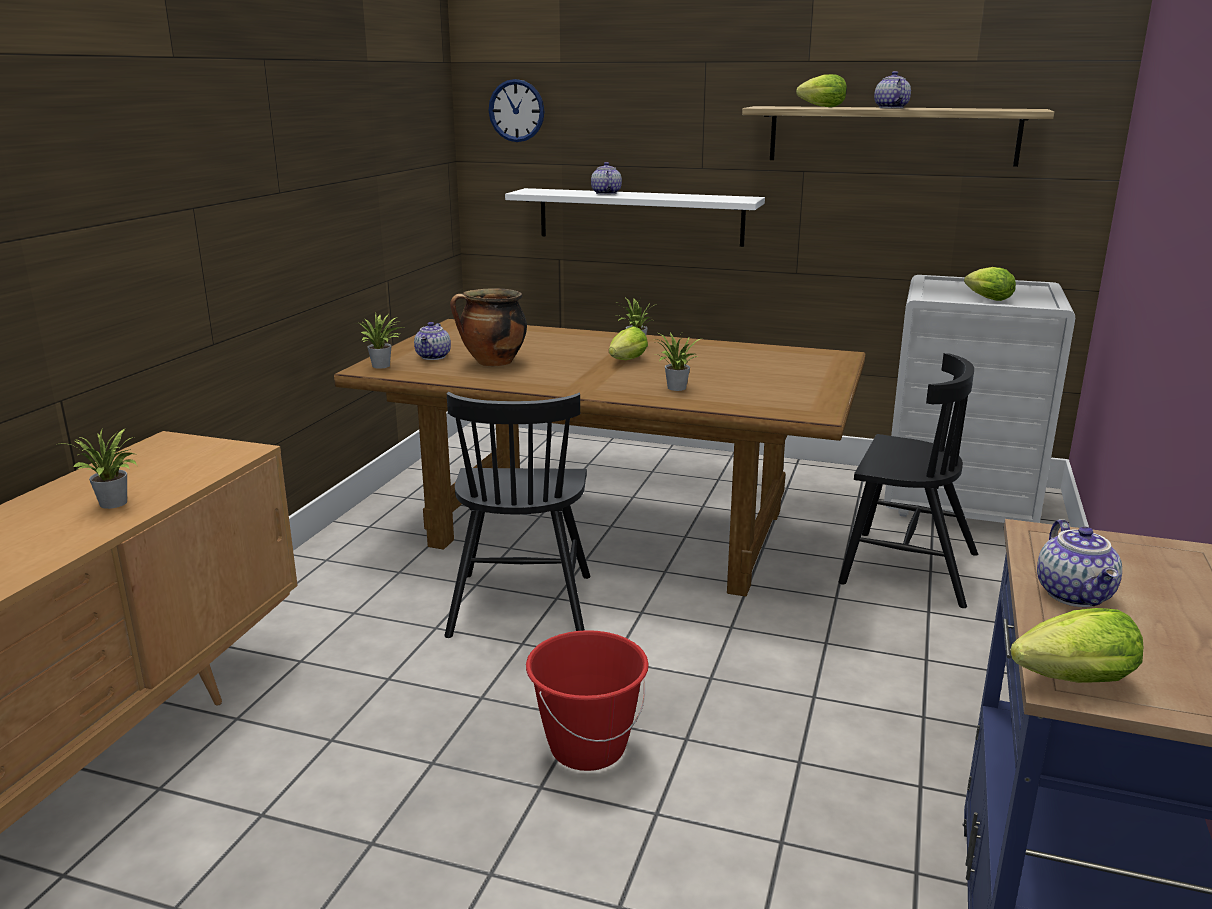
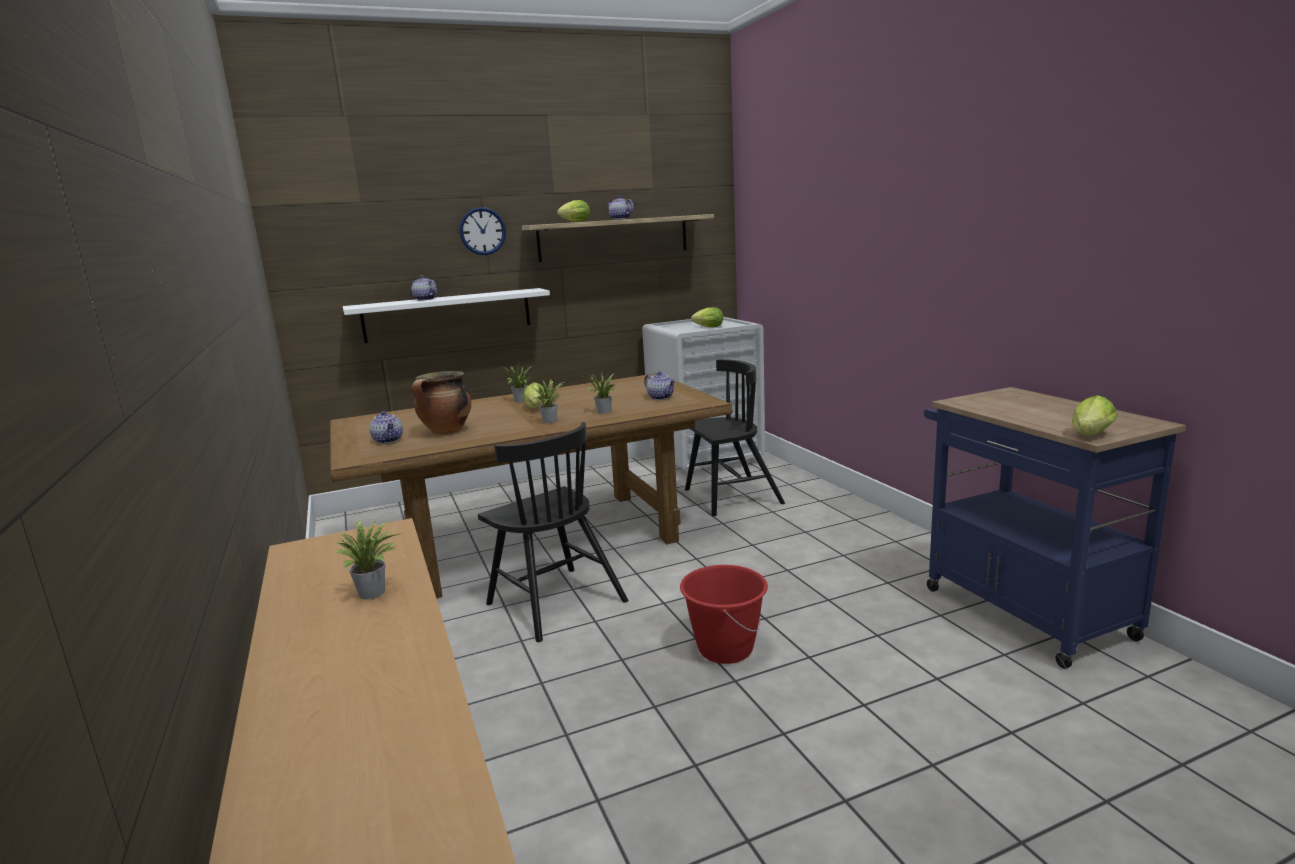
camera: 40 degrees left, 5 degrees down
potted plant [355,313,404,369] -> potted plant moved to [532,379,564,423]
wall clock [489,79,544,142] -> wall clock moved to [459,207,506,255]
teapot [1037,519,1122,607] -> teapot moved to [644,371,676,400]

